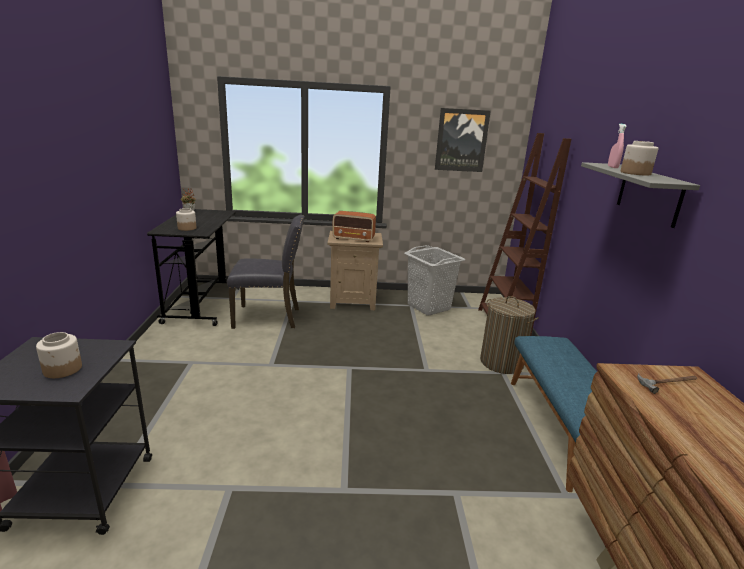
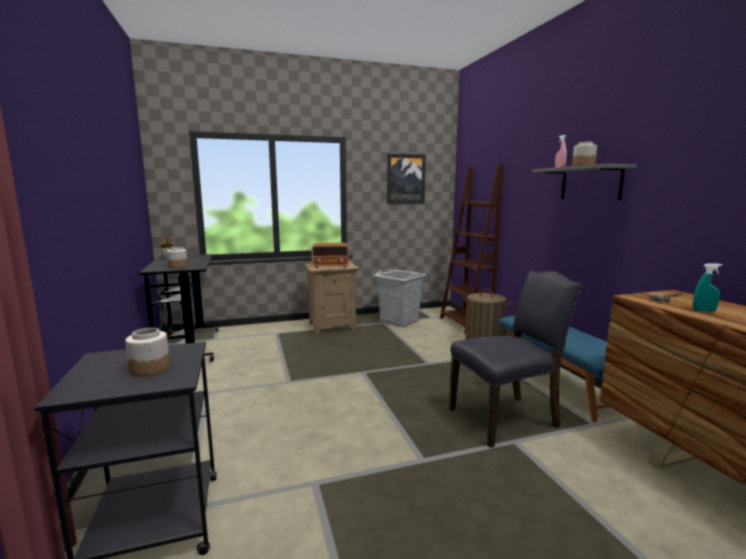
camera: 15 degrees left, 10 degrees down
grey chair [227,215,305,329] -> grey chair moved to [449,271,583,448]
none -> turquoise spray bottle [693,263,722,312]

